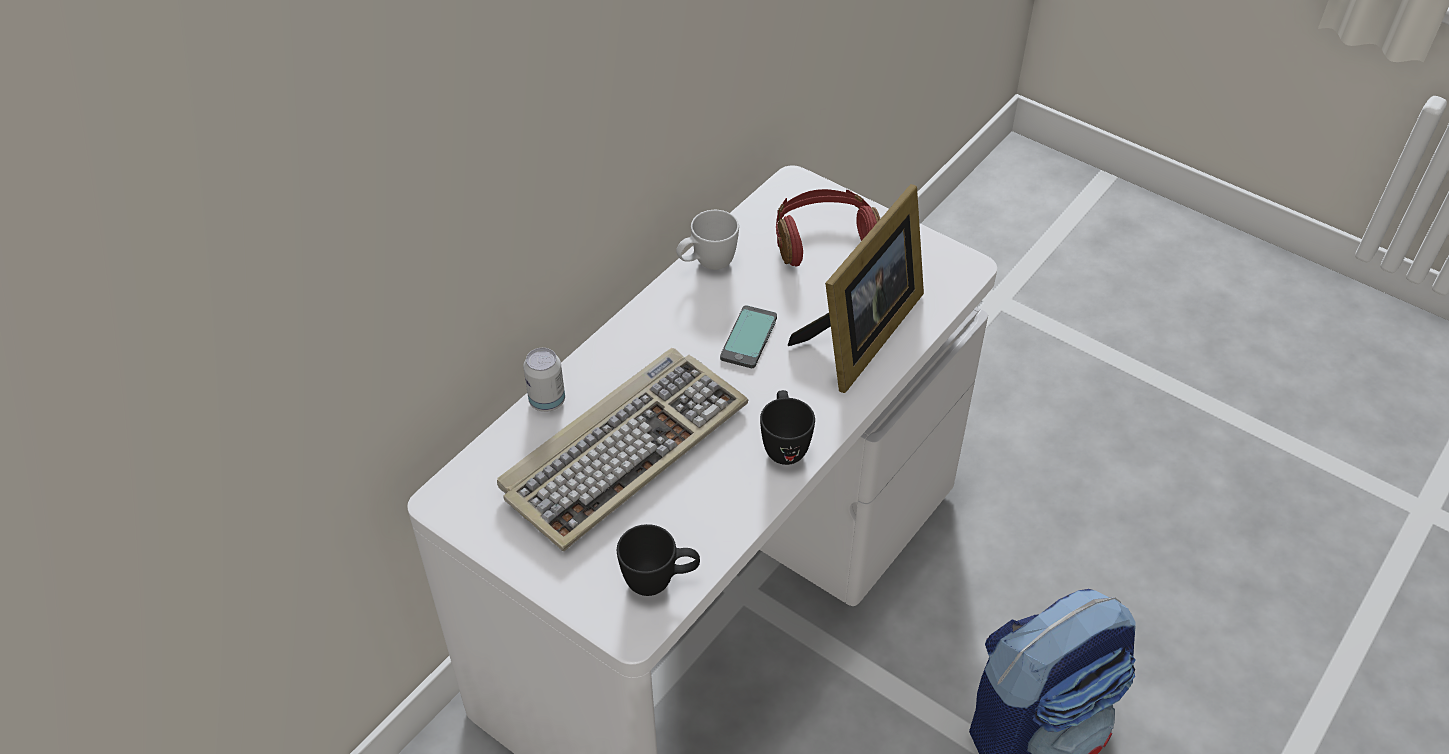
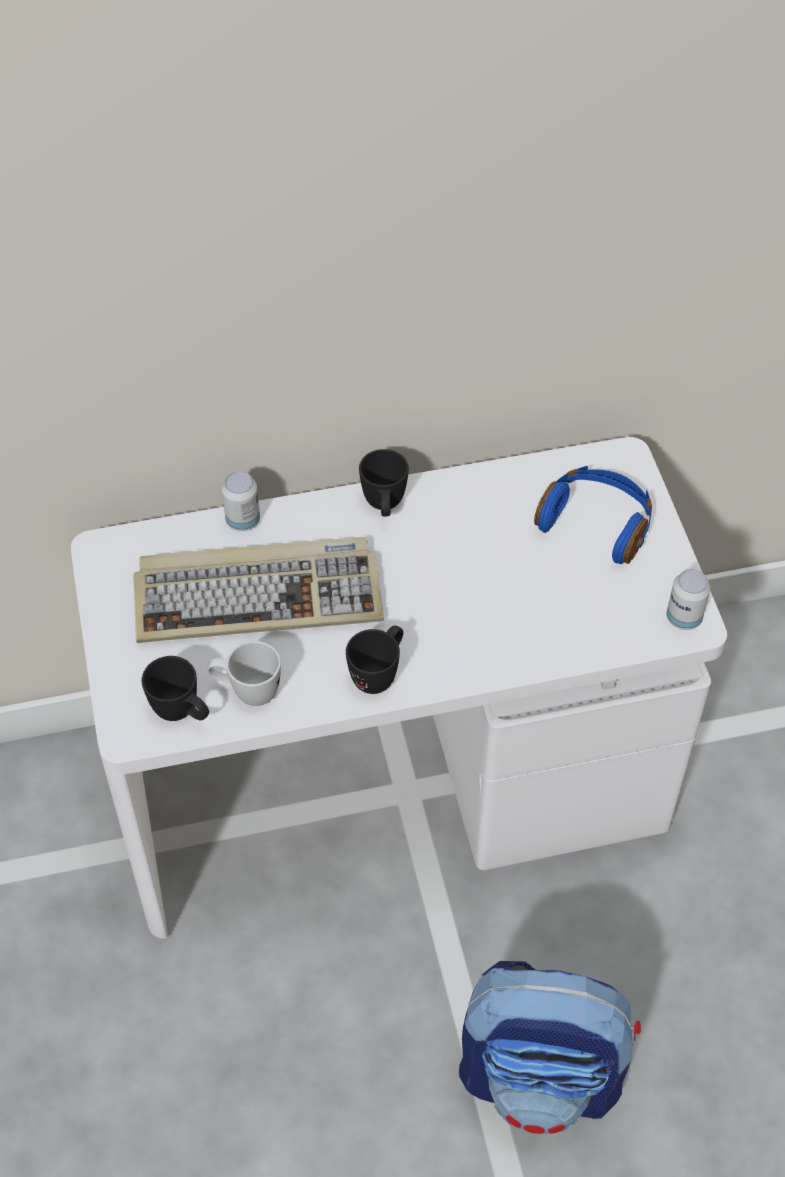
camera: 40 degrees right, 5 degrees up
white mug [676,210,739,270] -> white mug moved to [207,641,281,706]
phone [720,305,777,368] -> none
red headphones [776,189,880,267] -> blue headphones [534,466,652,564]
picture frame [788,184,924,393] -> none
none -> black mug [359,449,409,517]
none -> can [667,569,710,630]

